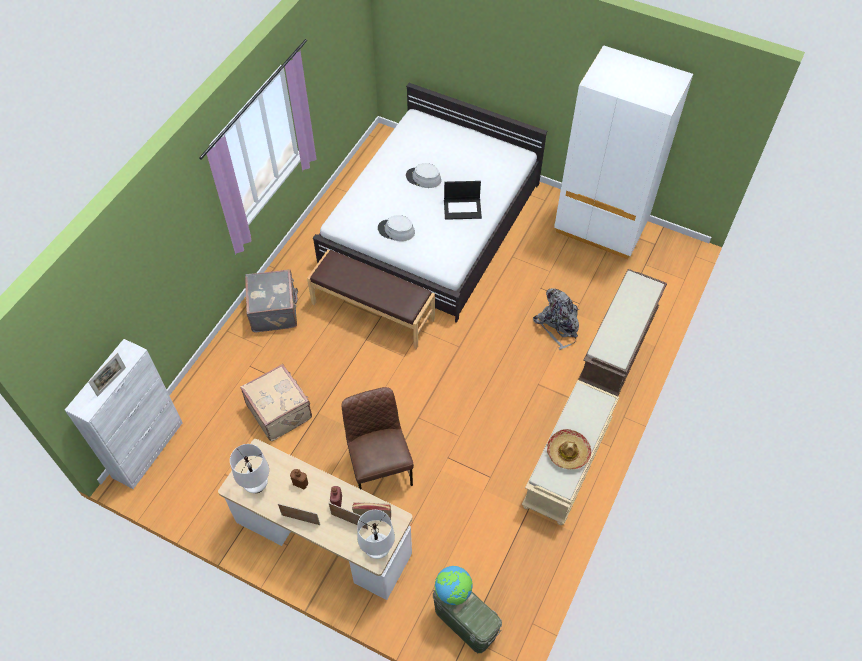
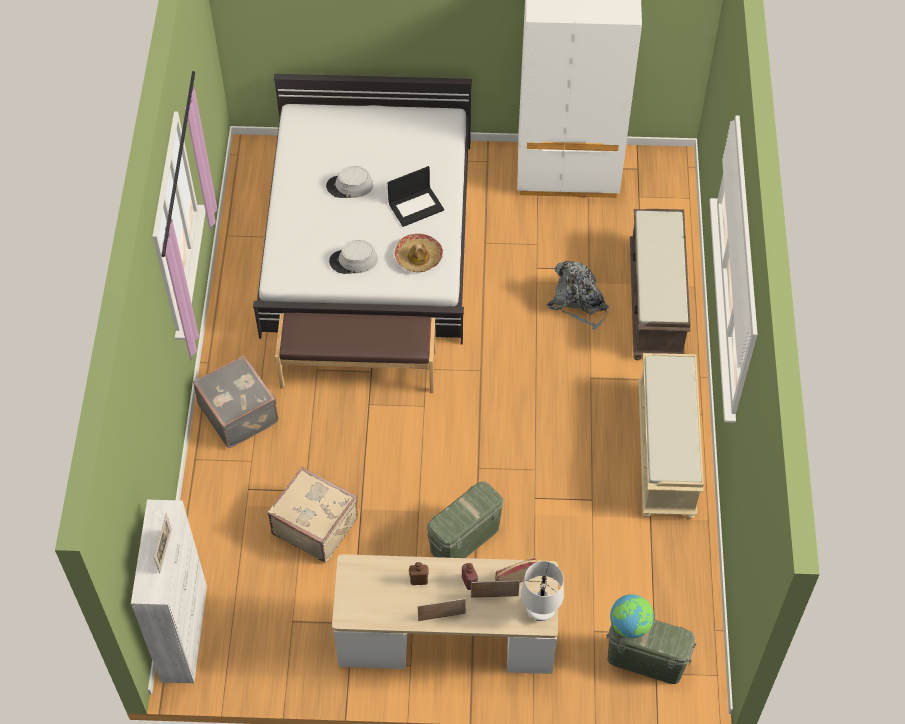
camera: 25 degrees left, 0 degrees up
white table lamp [230,444,269,493] -> none
brown chair [341,387,414,490] -> green storage box [427,481,503,558]
hat [547,429,591,470] -> hat moved to [394,234,443,272]

